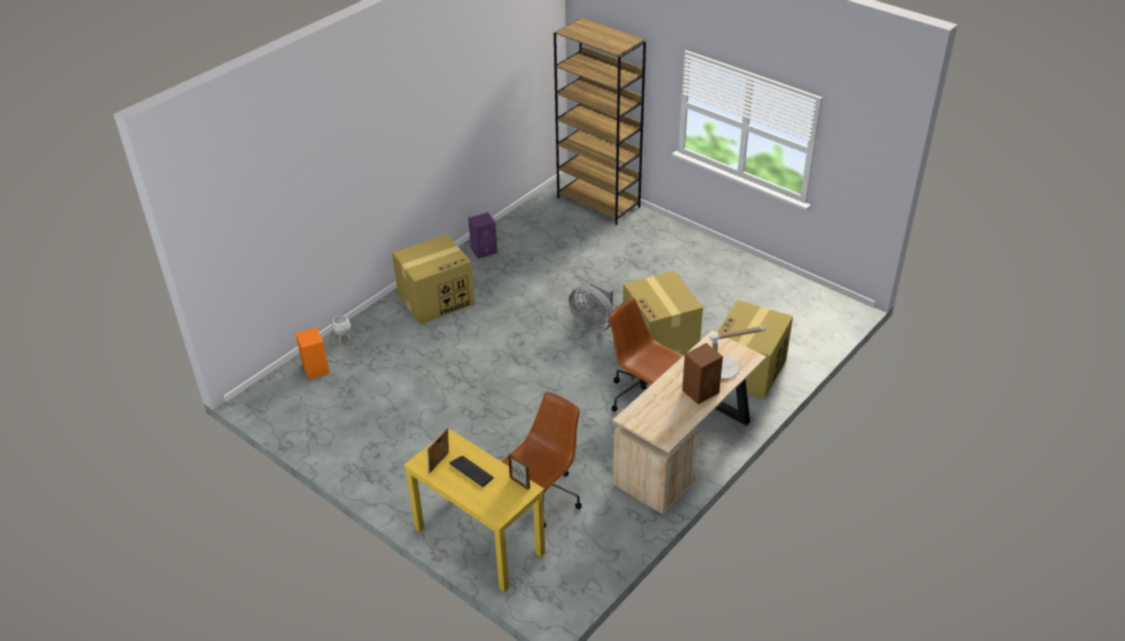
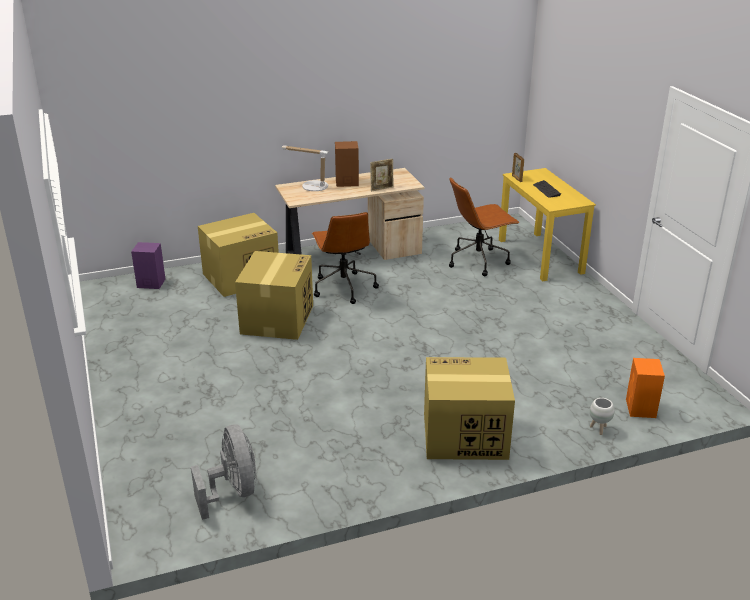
camera: 150 degrees left, 10 degrees down
picture frame [427,427,449,474] -> picture frame moved to [370,159,394,192]
purple speaker [468,212,498,259] -> purple speaker moved to [131,242,165,289]
brown bookcase [554,18,646,225] -> none
grey fan [569,281,613,333] -> grey fan moved to [191,424,257,520]

